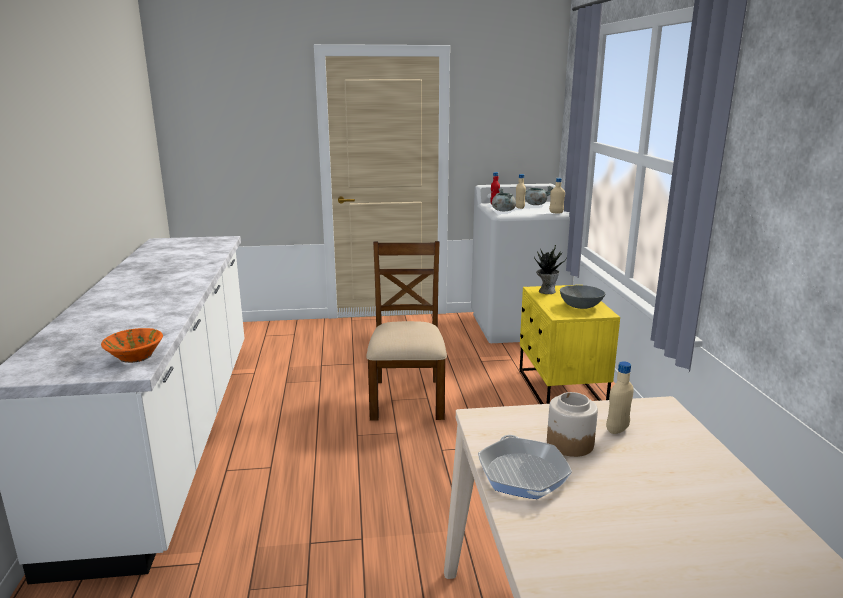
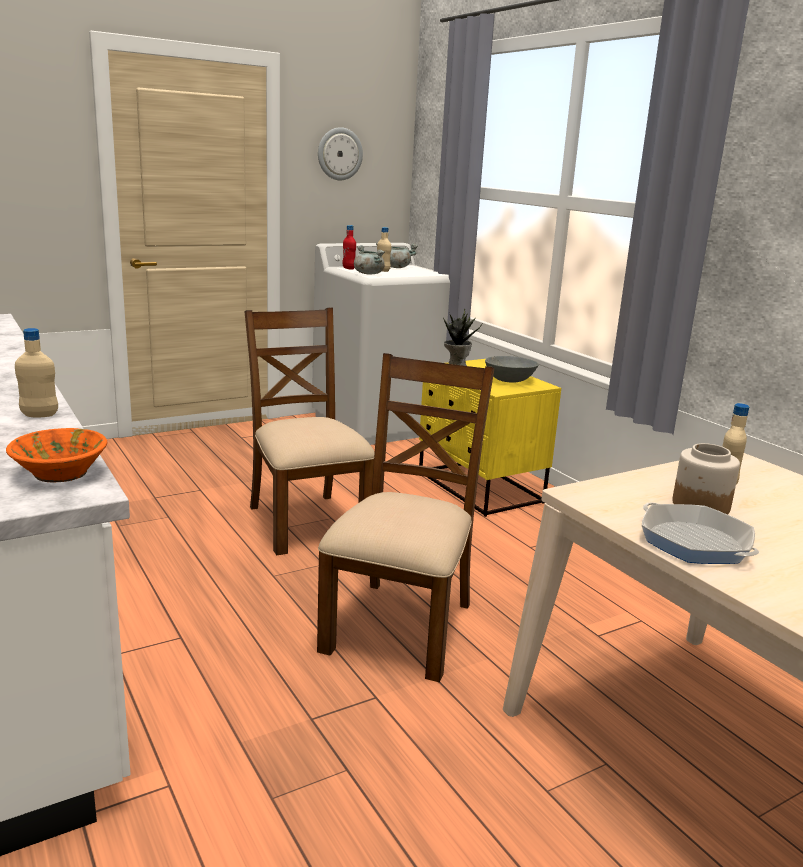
camera: 25 degrees left, 0 degrees up
beige bottle [549,178,565,214] -> beige bottle moved to [15,328,58,417]
none -> brown chair [317,353,495,682]
none -> wall clock [318,127,363,180]

